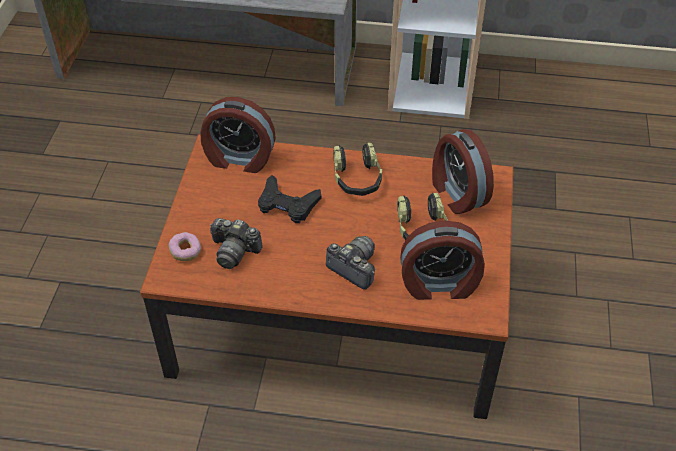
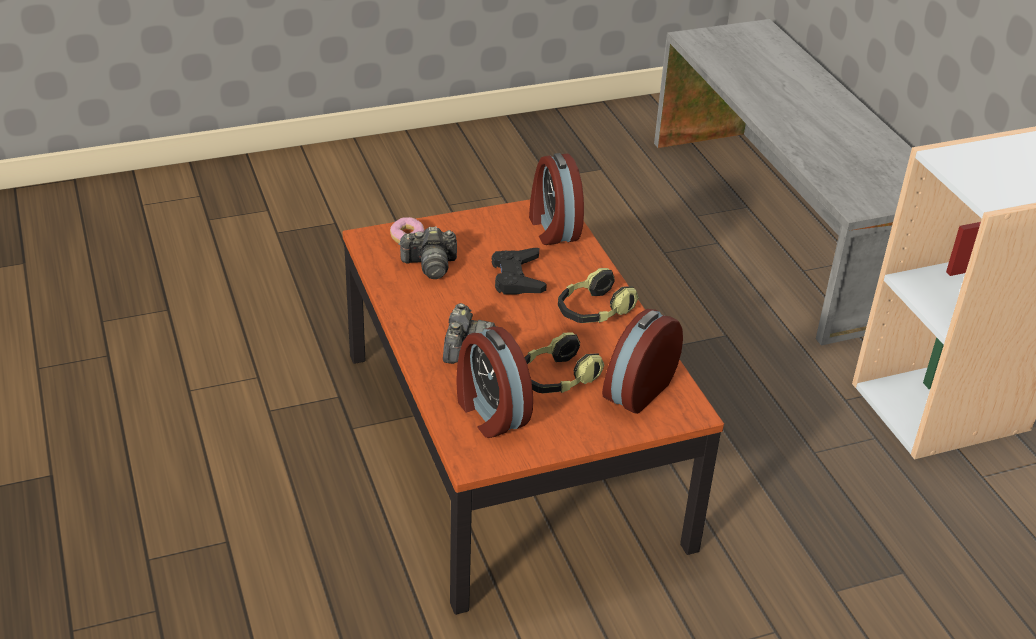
camera: 60 degrees right, 10 degrees down
camera [210,218,263,269] -> camera turned 90 degrees counterclockwise [399,226,457,279]

